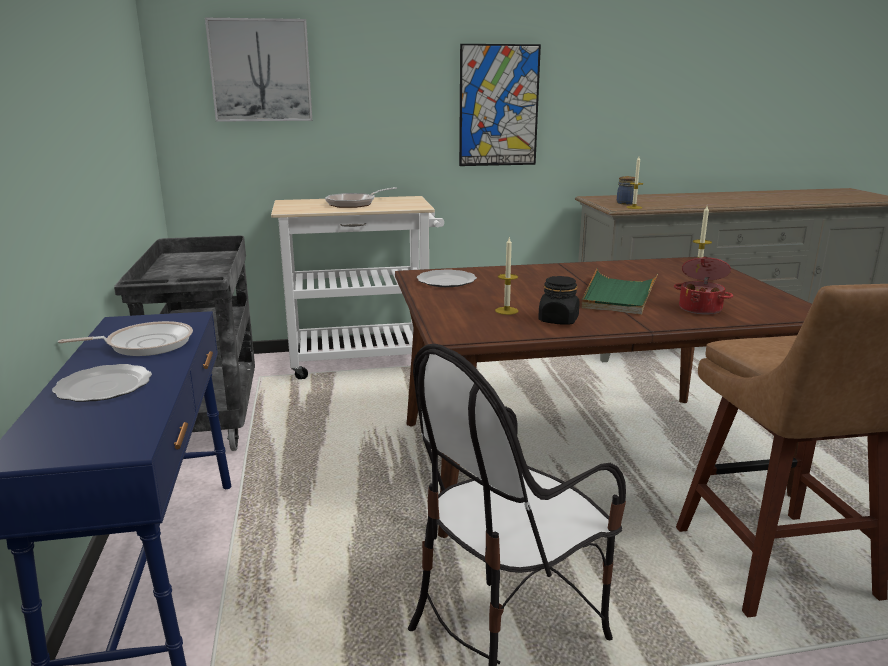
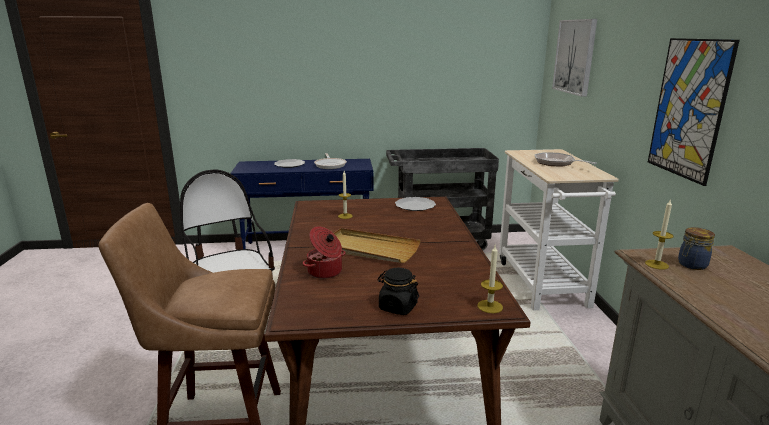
camera: 95 degrees right, 0 degrees up
black jar [538,276,580,325] -> black jar moved to [377,268,419,315]
green tray [582,269,658,315] -> beige tray [334,228,421,263]

